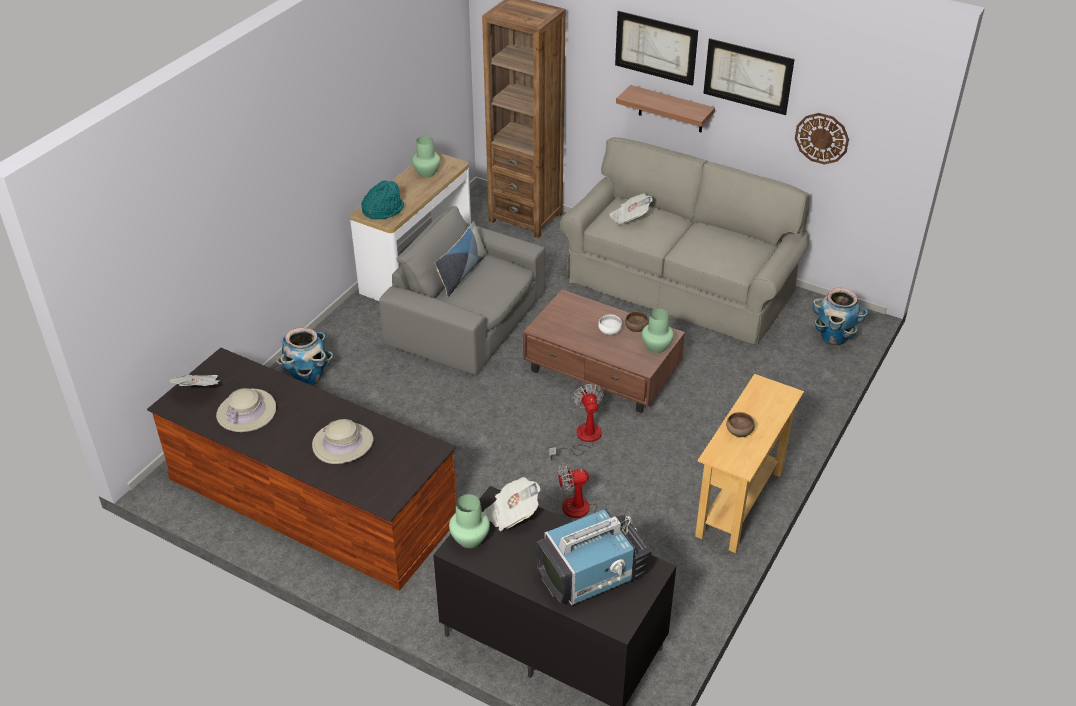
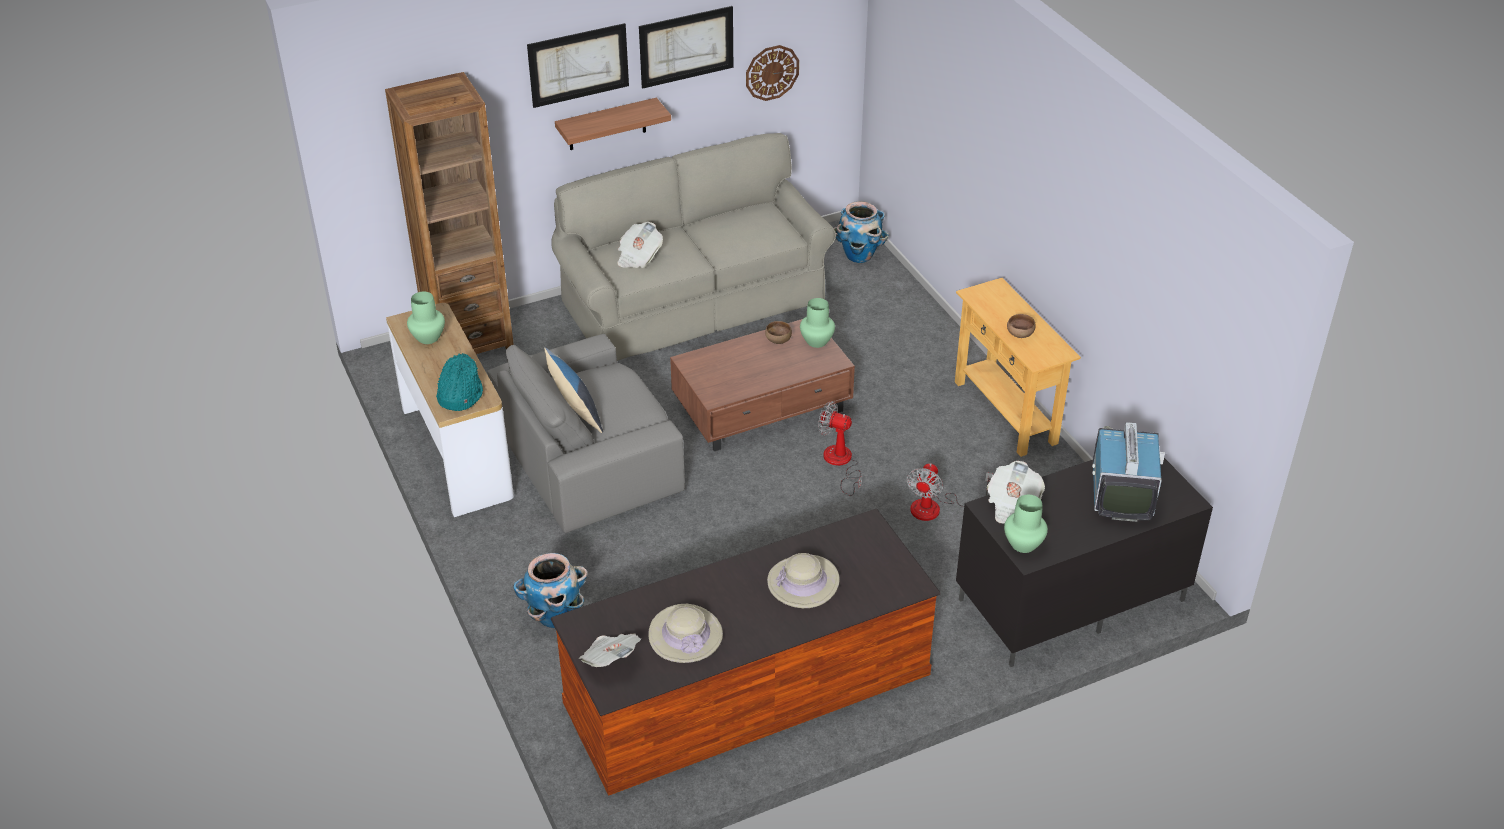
camera: 55 degrees left, 0 degrees up
white bowl [598,315,622,335] -> none

